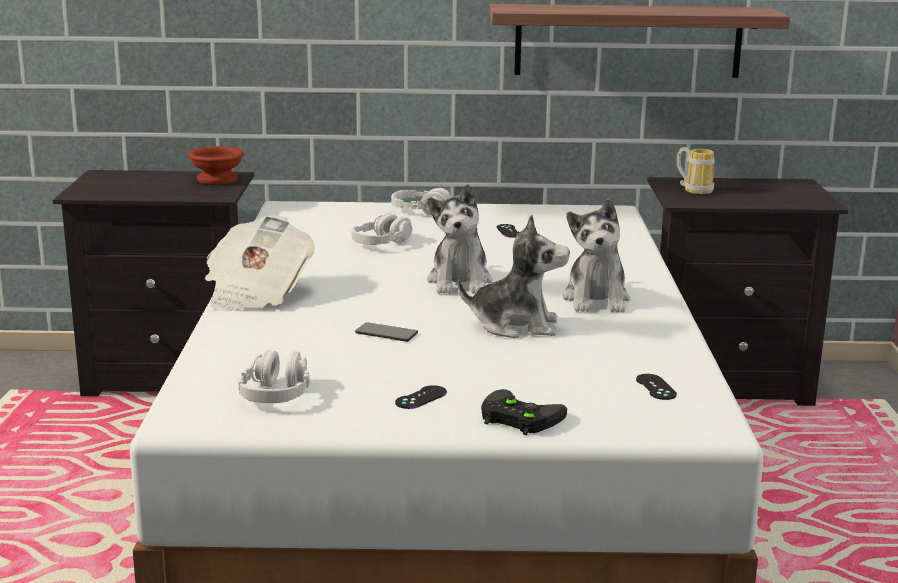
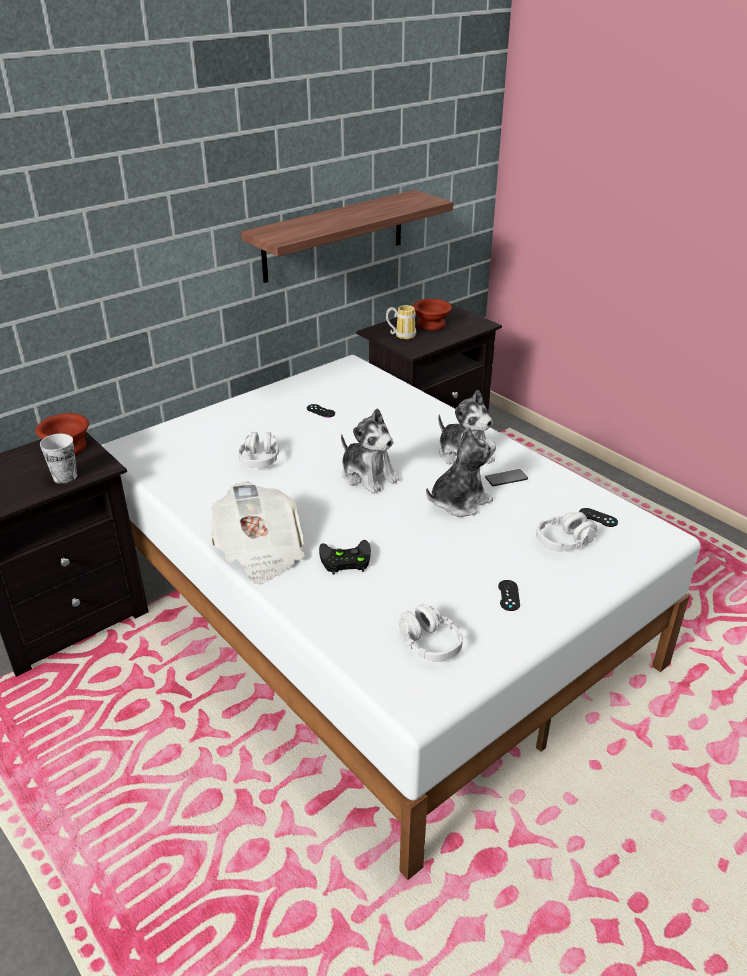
camera: 40 degrees left, 15 degrees up
phone [355,322,418,342] -> phone moved to [485,469,528,486]
grey headphones [391,188,451,215] -> grey headphones moved to [536,512,597,551]
black game controller [481,389,567,435] -> black game controller moved to [319,540,371,574]
none -> cup [40,434,77,484]
none -> brown bowl [413,299,452,330]

